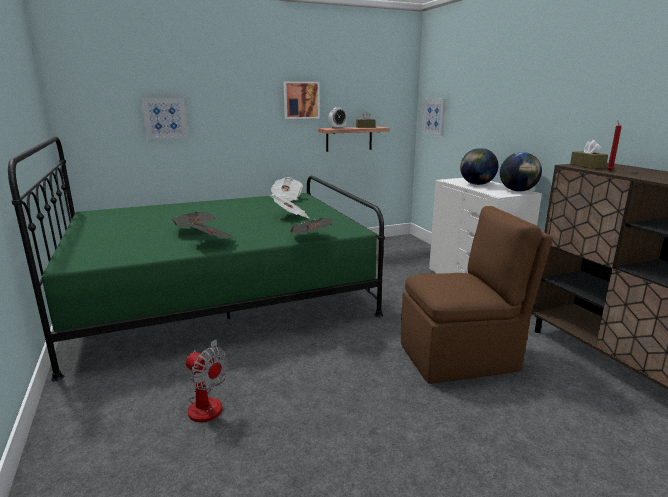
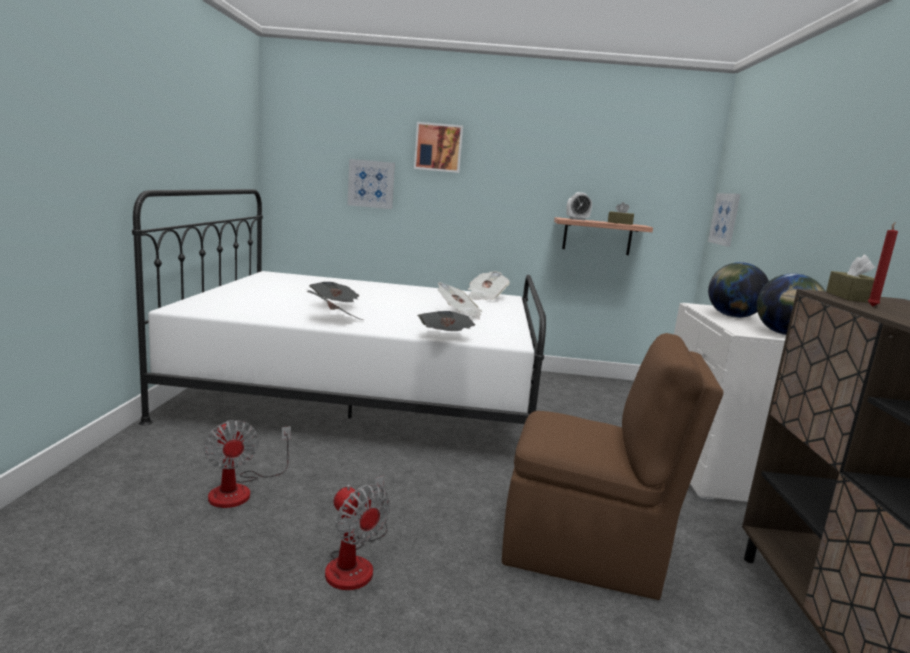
camera: 25 degrees right, 5 degrees down
green bed [8,136,385,381] -> white bed [132,189,546,425]
picture [283,81,320,119] -> picture moved to [414,122,463,173]
none -> fan [325,476,390,590]

